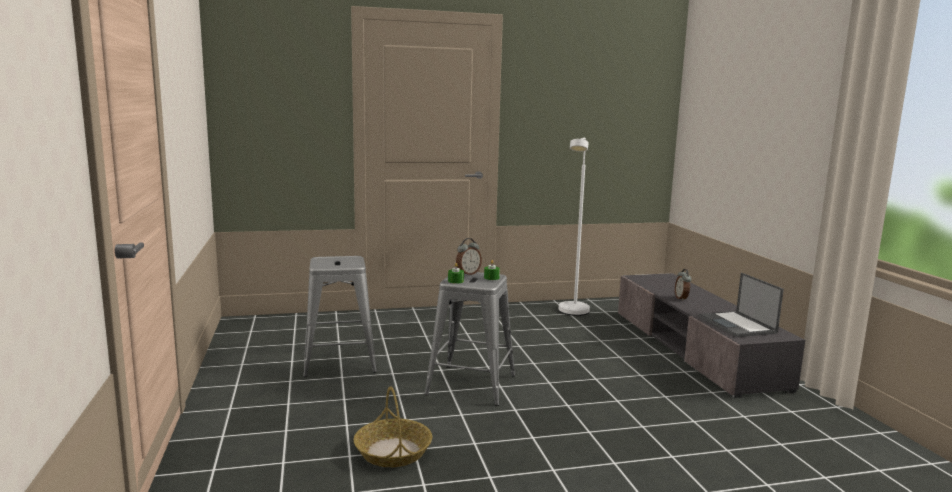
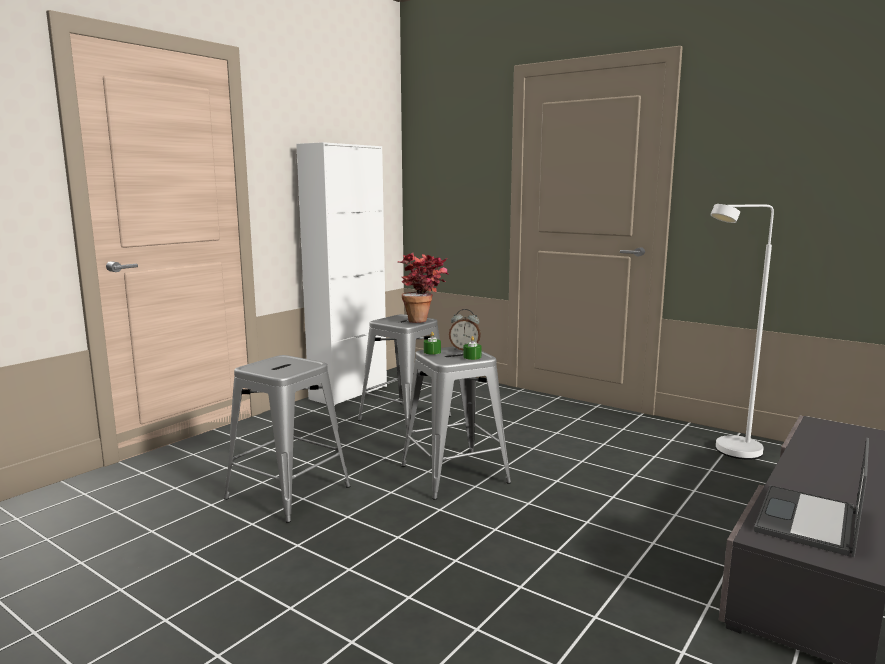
camera: 50 degrees right, 0 degrees up
basket [354,387,432,467] -> grey stool [224,355,350,523]
alarm clock [675,269,692,301] -> none
none -> white cabinet [296,142,387,406]
none -> potted plant [398,253,449,323]

